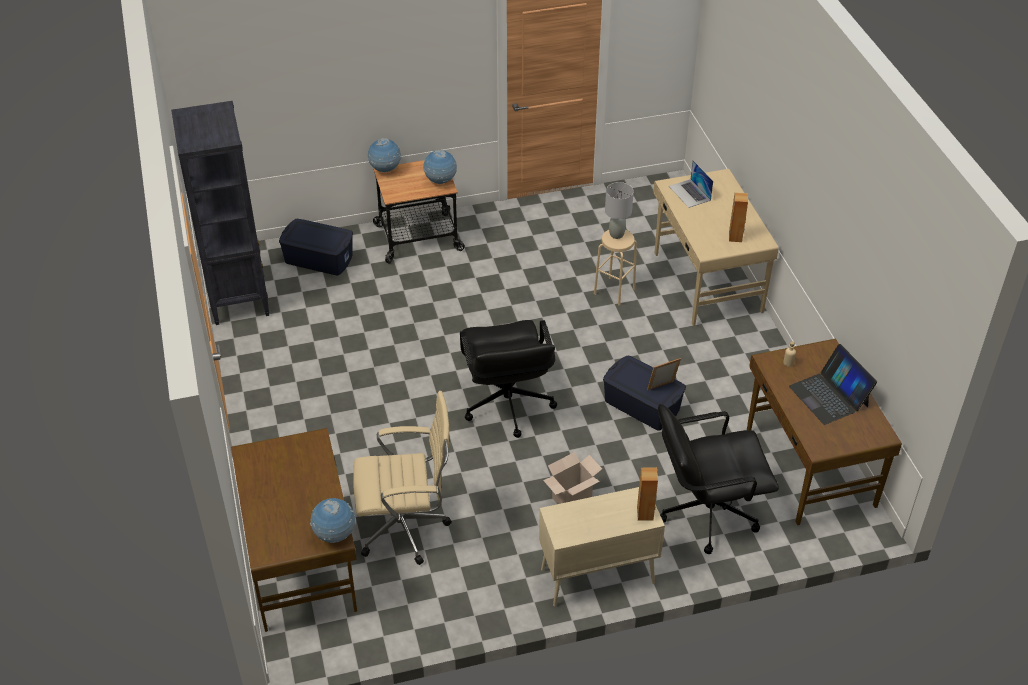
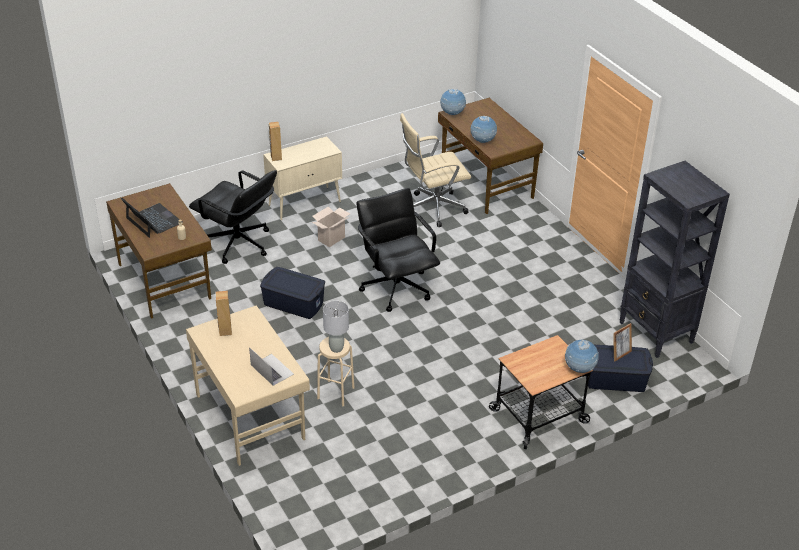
camera: 165 degrees right, 5 degrees down
globe [423,150,457,184] -> globe moved to [471,116,497,143]
picture frame [647,358,681,390] -> picture frame moved to [613,323,632,362]
black office chair [658,404,779,554] -> black office chair turned 60 degrees clockwise [189,170,277,264]

